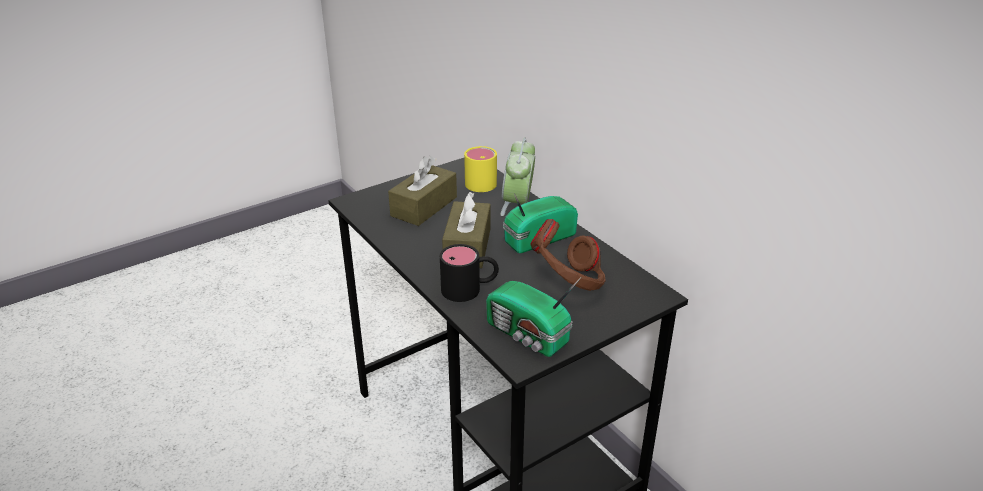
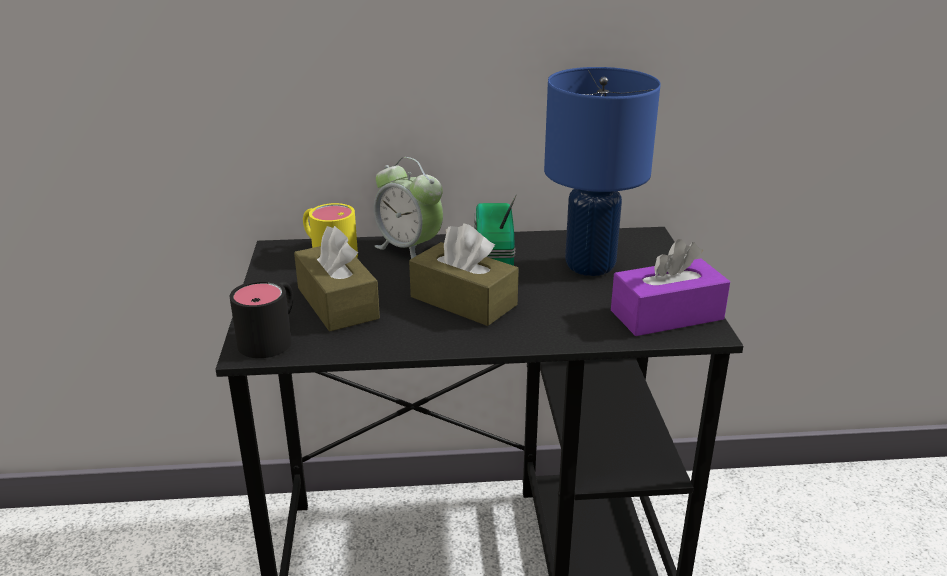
camera: 60 degrees left, 5 degrees down
black mug [440,244,499,302] -> black mug moved to [230,281,293,358]
radio [486,277,581,357] -> purple tissue box [611,239,730,336]
brown headphones [531,219,606,291] -> blue table lamp [544,67,661,276]

